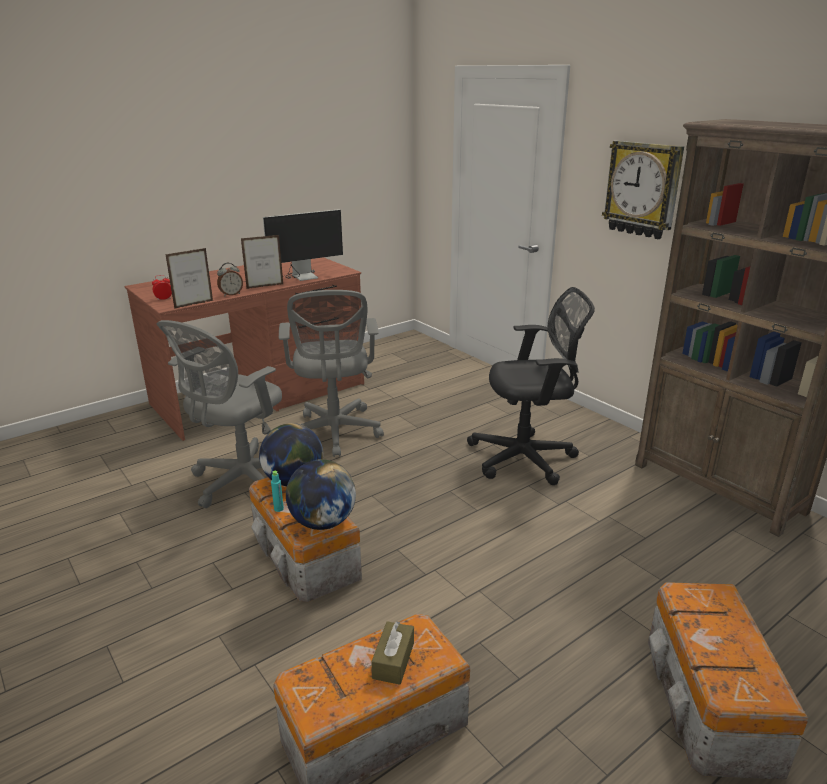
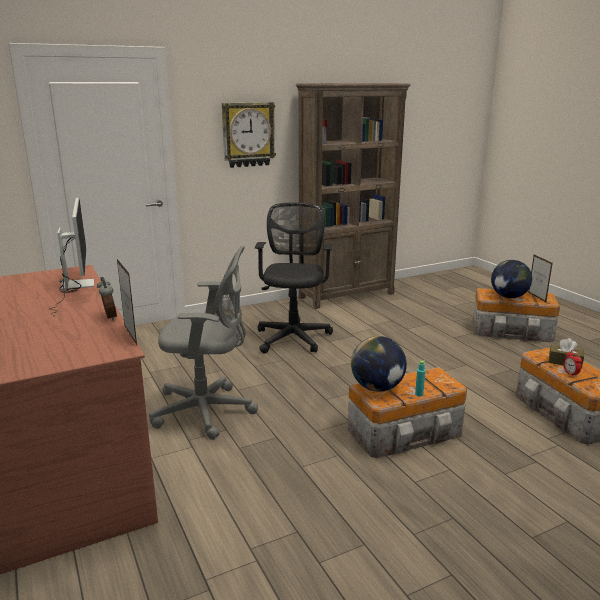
camera: 80 degrees left, 5 degrees down
alarm clock [152,275,172,300] -> alarm clock moved to [563,350,582,377]
grey office chair [157,320,282,508] -> none
picture frame [241,235,283,289] -> picture frame moved to [528,255,553,302]
globe [286,459,356,530] -> globe moved to [491,260,532,298]

